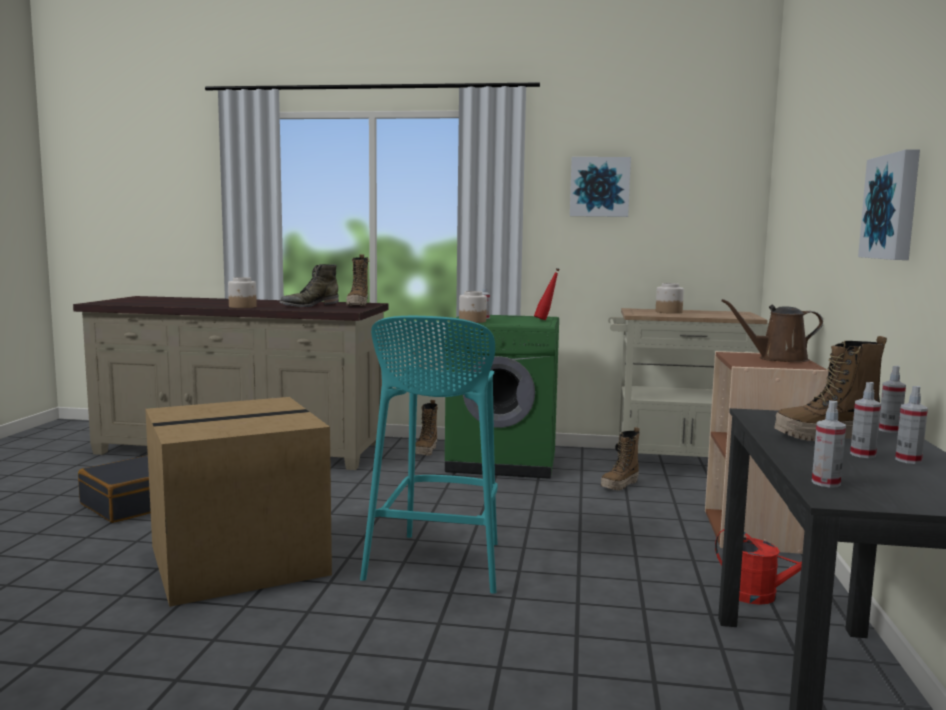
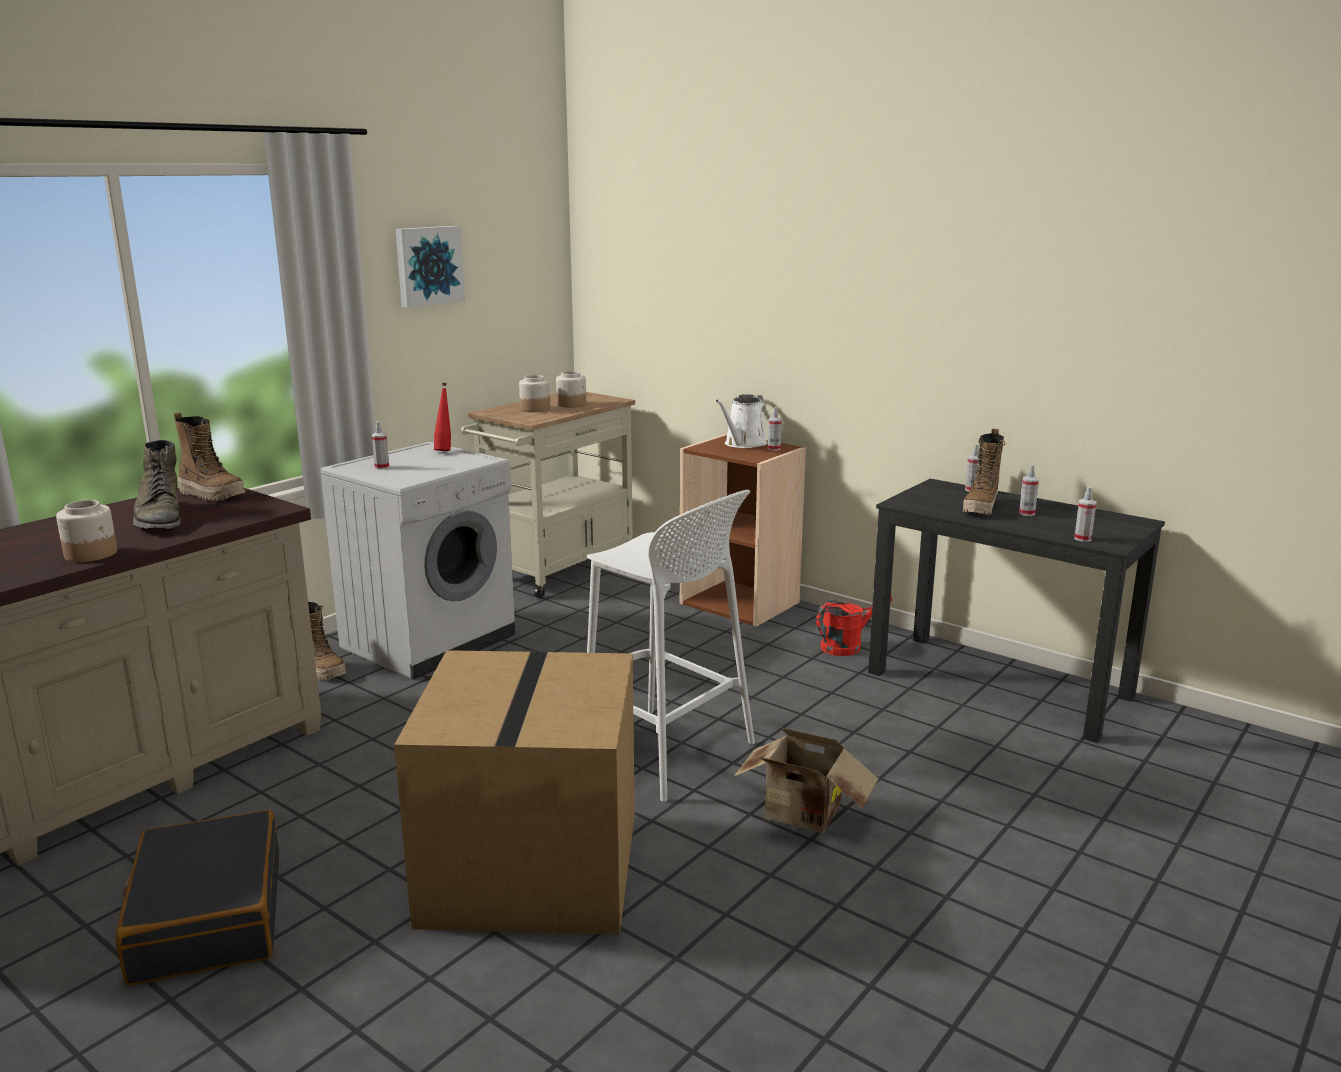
camera: 60 degrees left, 10 degrees up
turquoise stool [360,316,497,594] -> white stool [587,490,755,802]
green washing machine [445,315,559,479] -> white washing machine [321,442,515,680]
jar [459,291,487,323] -> jar moved to [556,371,586,408]
boot [601,427,640,491] -> none
brown watering can [721,299,823,362] -> white watering can [716,394,768,448]
picture [858,149,920,260] -> none
spray bottle [895,386,928,464] -> spray bottle moved to [768,407,782,451]
none -> cardboard box [733,727,878,833]

